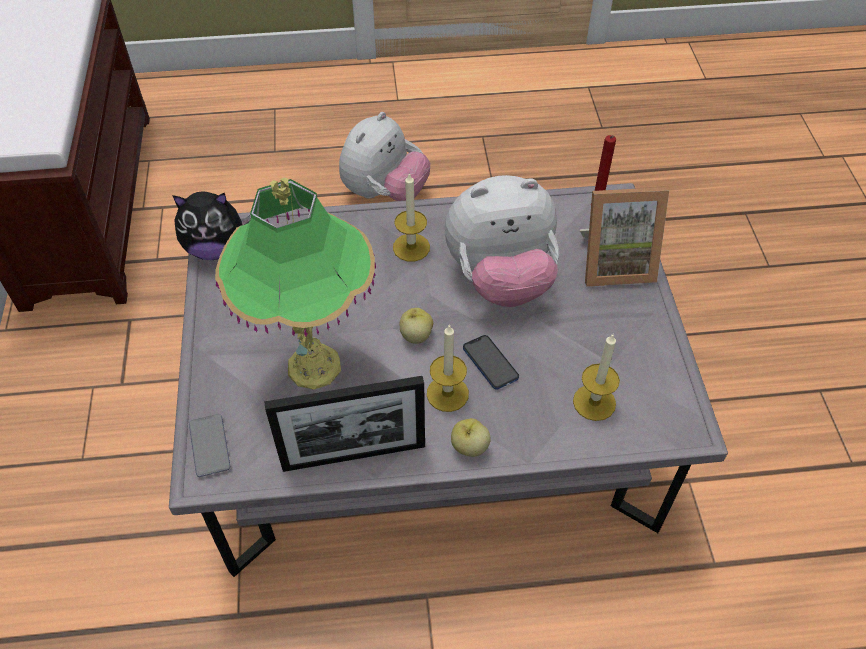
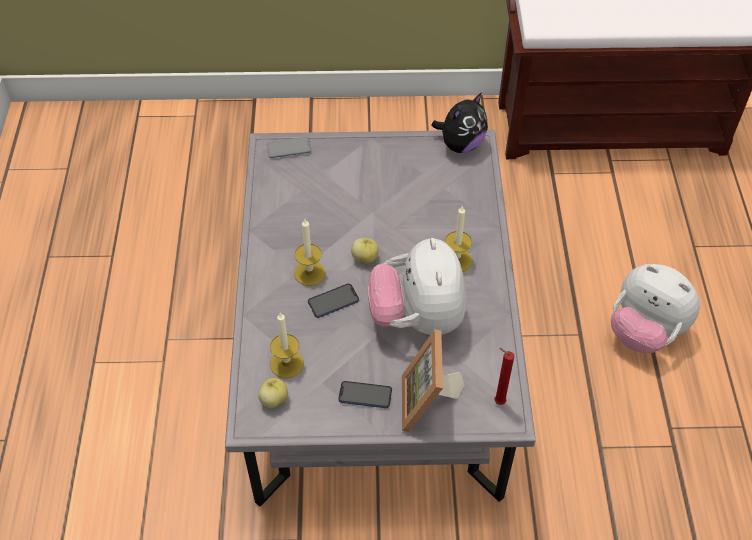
camera: 95 degrees right, 0 degrees up
plush toy [172,191,250,260] -> plush toy turned 135 degrees counterclockwise [431,92,488,153]
table lamp [215,178,376,390] -> none
picture frame [265,376,425,472] -> none
apple [451,418,491,457] -> apple moved to [258,378,288,408]
none -> phone [338,381,392,408]

